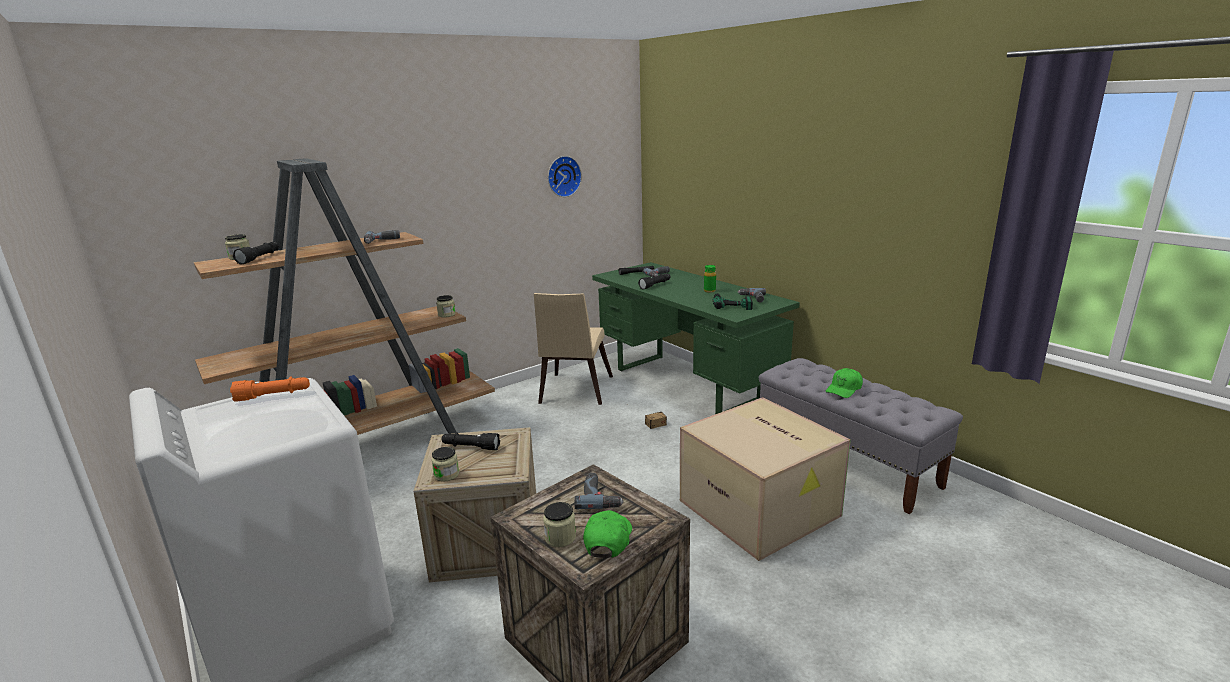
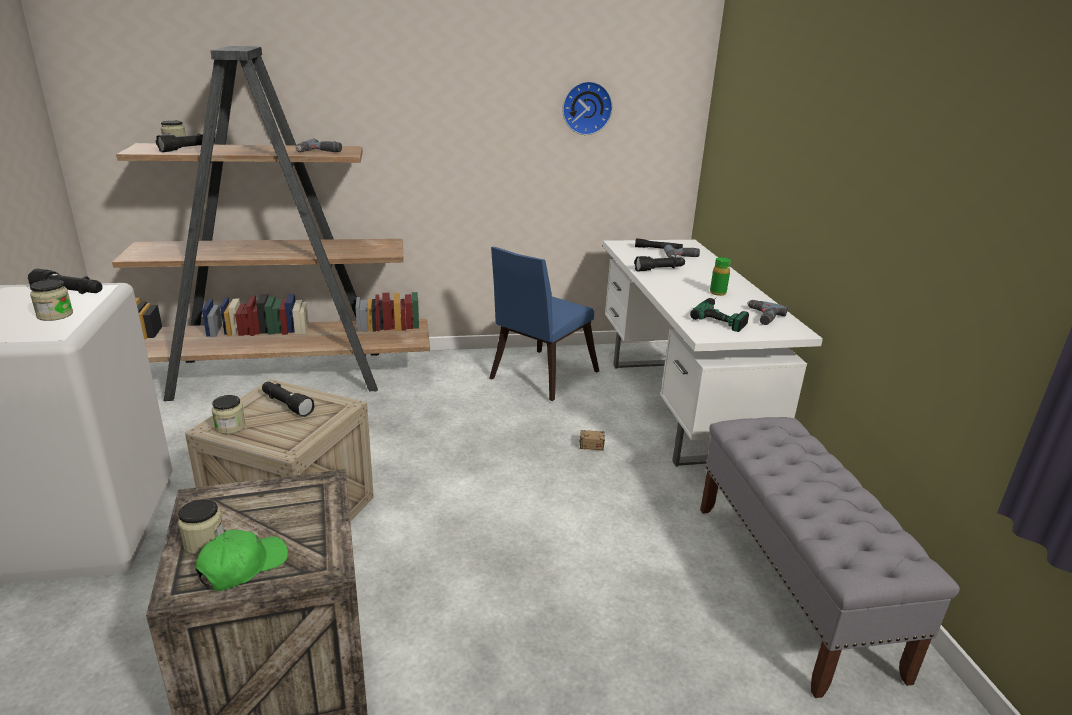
camera: 25 degrees right, 5 degrees up
orange flashlight [230,376,310,402] -> black flashlight [28,269,102,294]
jar [436,295,456,317] -> jar moved to [30,279,73,321]
beige chair [534,293,613,405] -> blue chair [489,247,599,401]
power drill [574,473,624,509] -> none
green desk [592,262,800,414] -> white desk [603,240,823,467]
cardboard box [680,397,851,561] -> none
green cap [826,368,863,398] -> none

